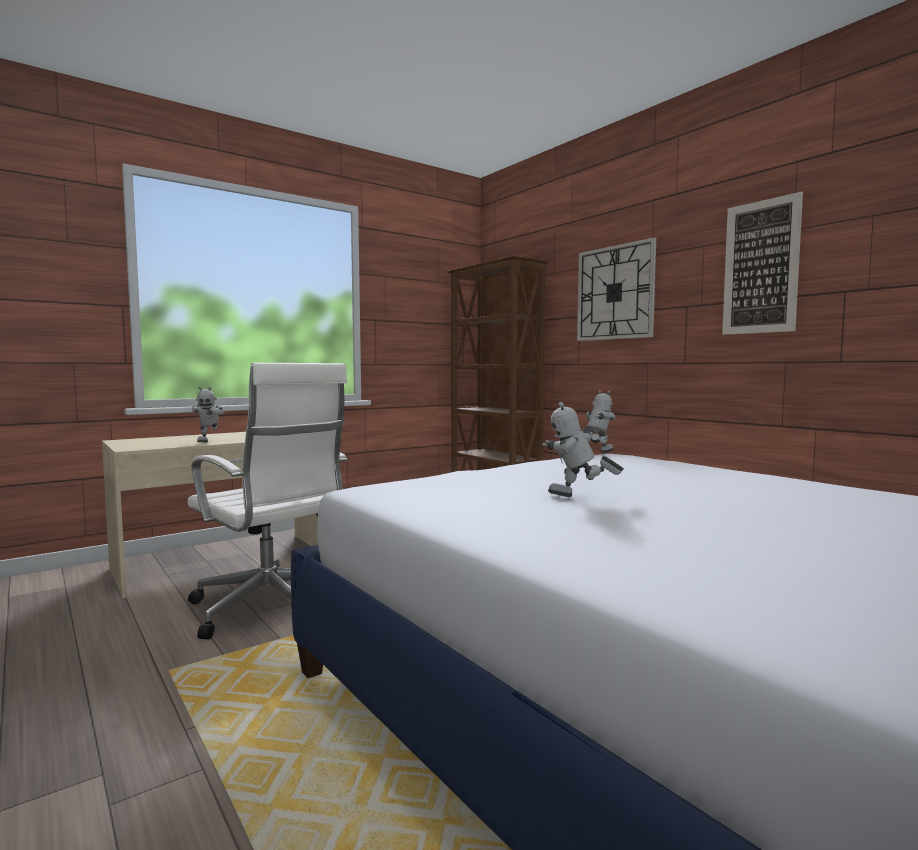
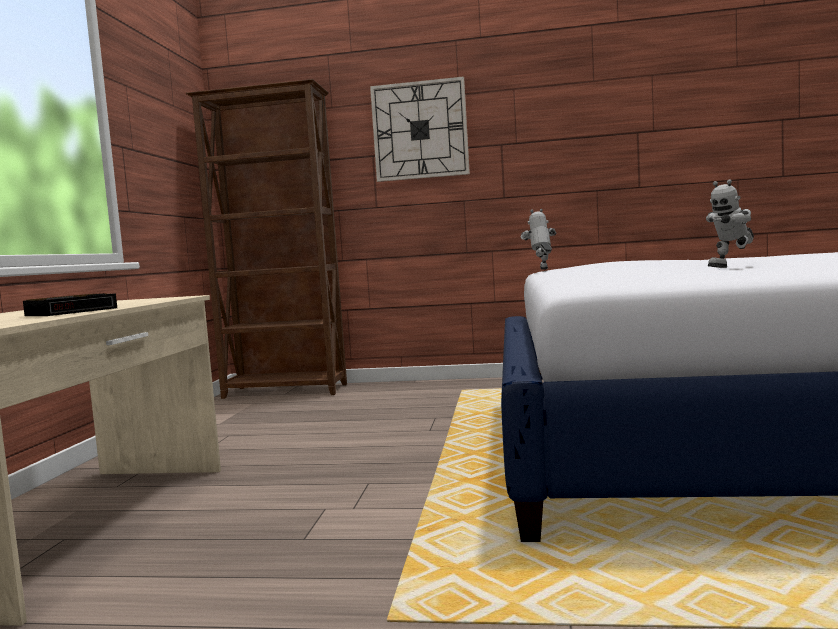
camera: 45 degrees left, 0 degrees up
white office chair [187,363,348,640] -> none
toy robot [192,387,224,442] -> alarm clock [23,293,117,316]
picture [722,192,803,335] -> none

